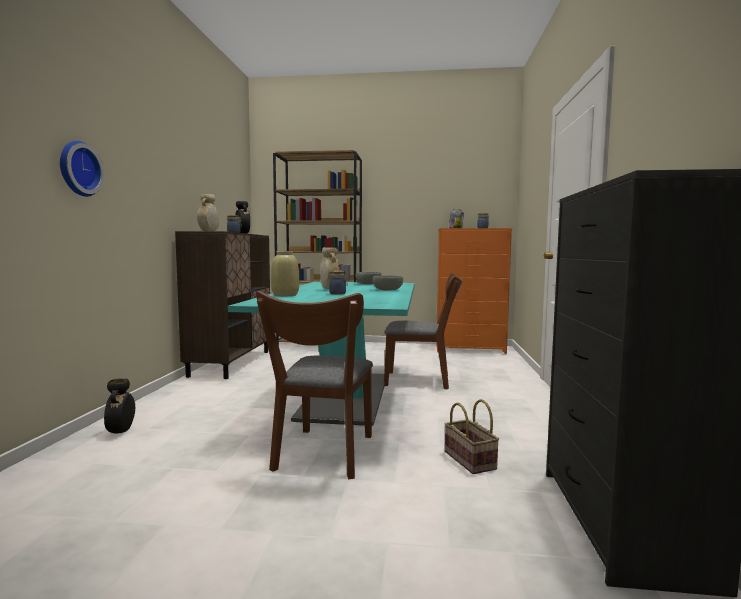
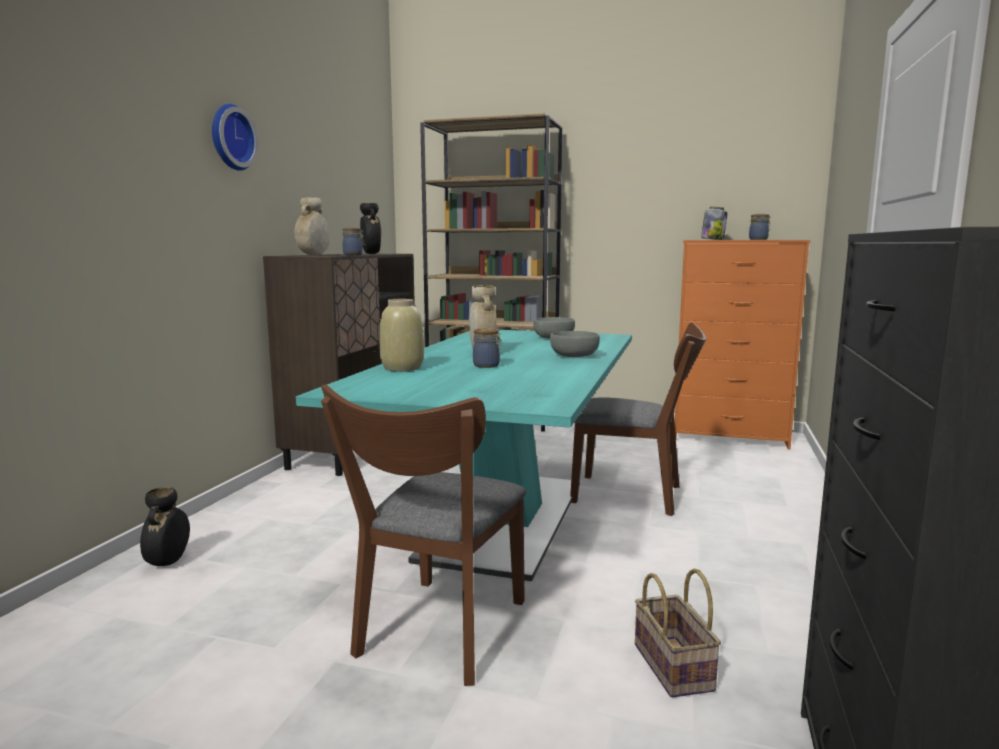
camera: 10 degrees right, 5 degrees up
wall clock [60,141,104,197] -> wall clock moved to [212,104,258,171]

